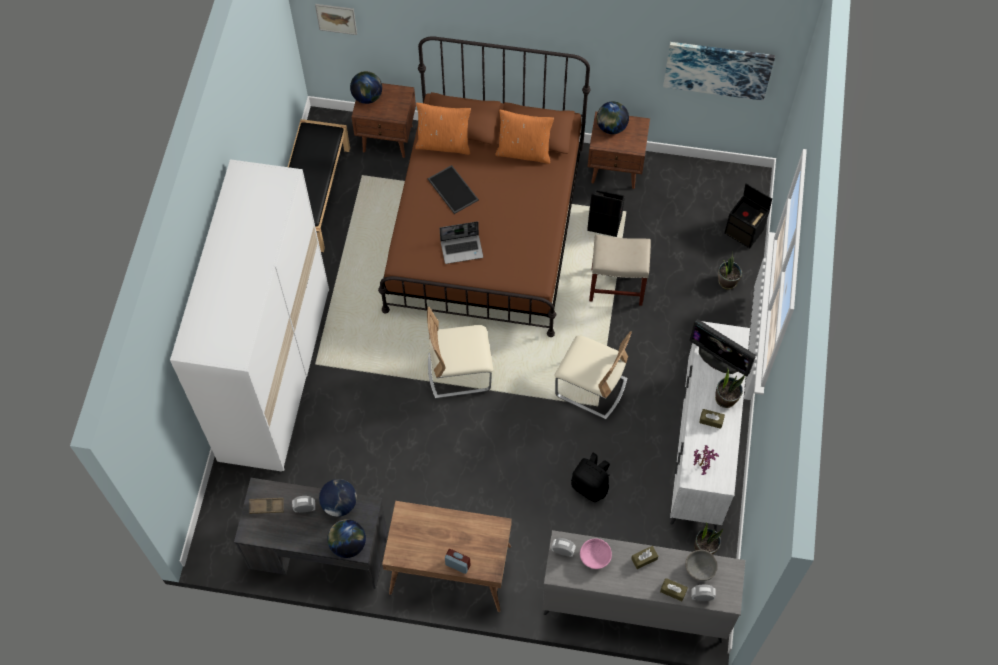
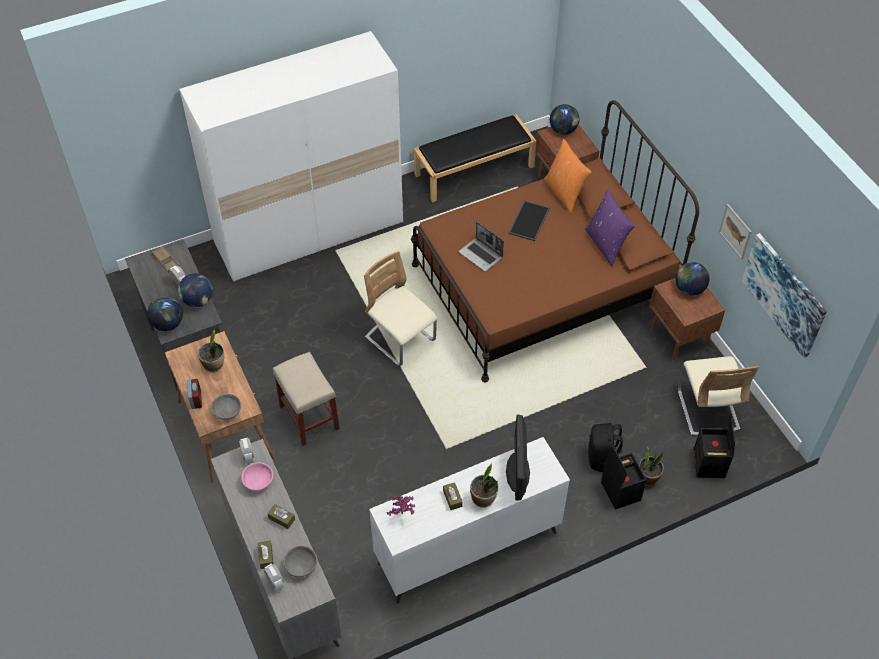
camera: 55 degrees right, 10 degrees down
picture [315,4,357,35] -> picture moved to [719,204,752,259]
orange pillow [495,110,554,164] -> purple pillow [585,189,635,266]
beige chair [555,331,632,419] -> beige chair moved to [678,356,759,436]
black backpack [571,453,610,502] -> black backpack moved to [588,423,623,472]
black storage box [587,189,625,237] -> black storage box moved to [601,445,647,510]
beige stool [589,235,651,306] -> beige stool moved to [273,352,340,446]
potted plant [695,522,723,554] -> potted plant moved to [198,329,224,372]
none -> grey bowl [211,394,241,420]

